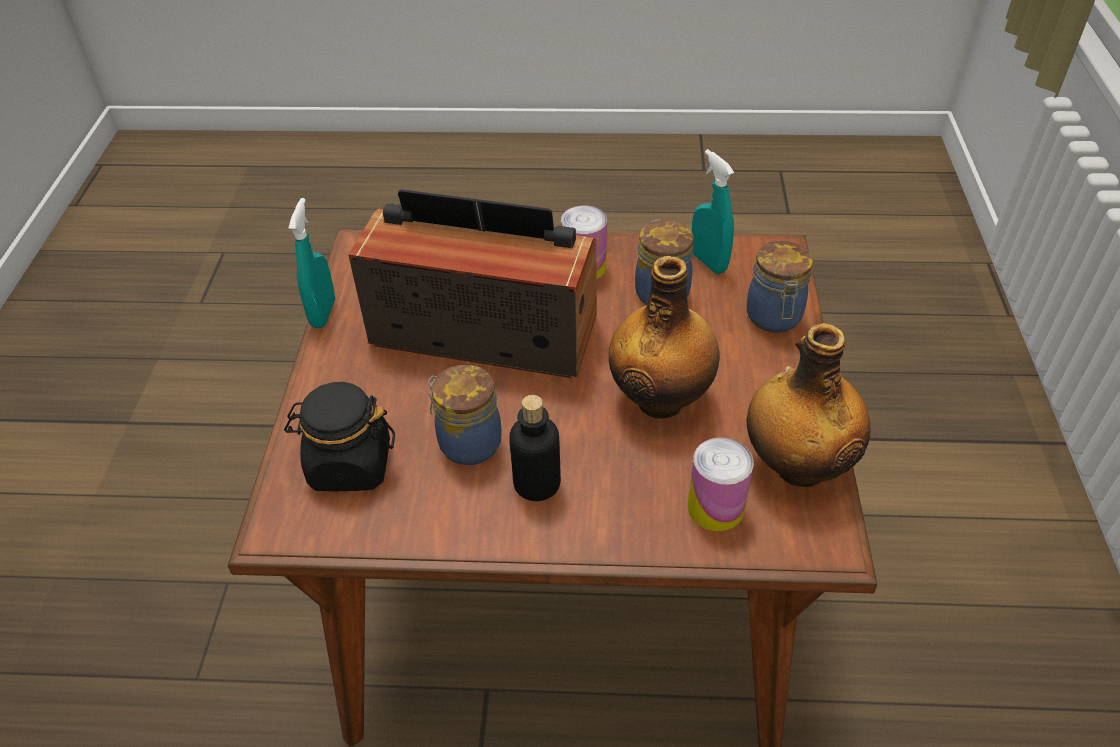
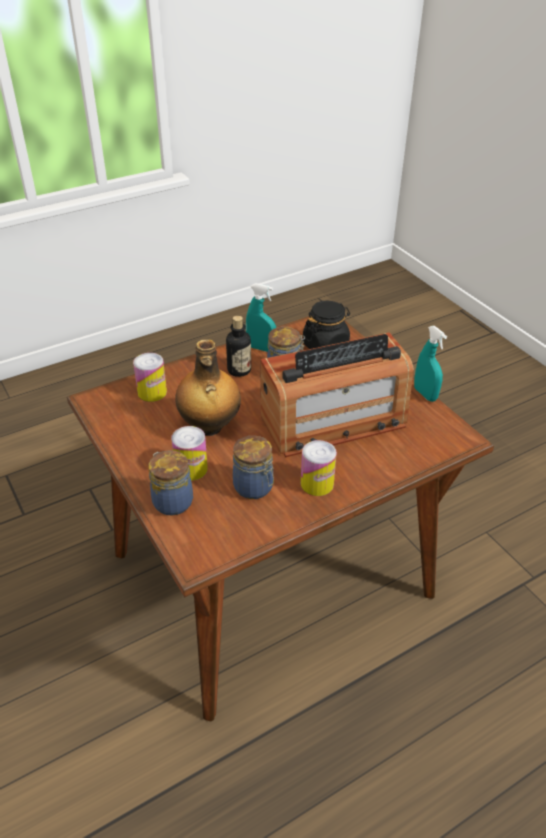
camera: 145 degrees right, 5 degrees down
turquoise spray bottle [692,149,734,274] -> turquoise spray bottle moved to [246,283,276,352]
bottle [747,323,871,487] -> none
none -> can [171,426,208,481]

